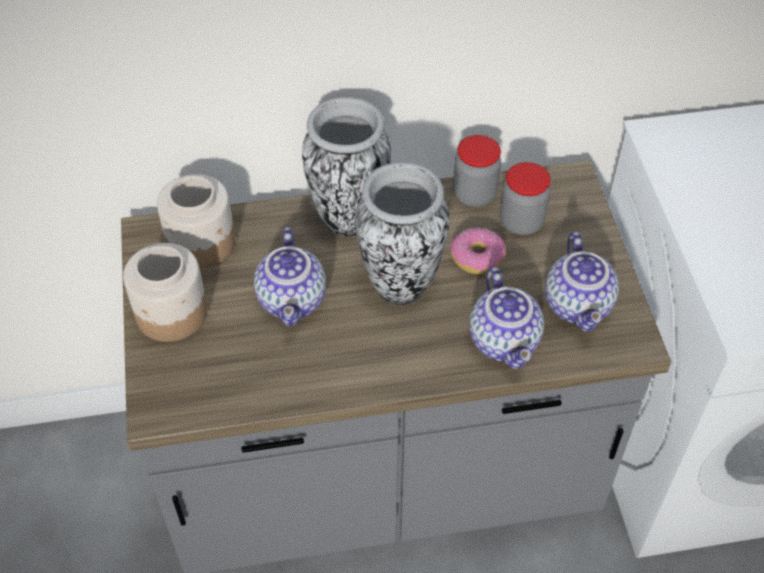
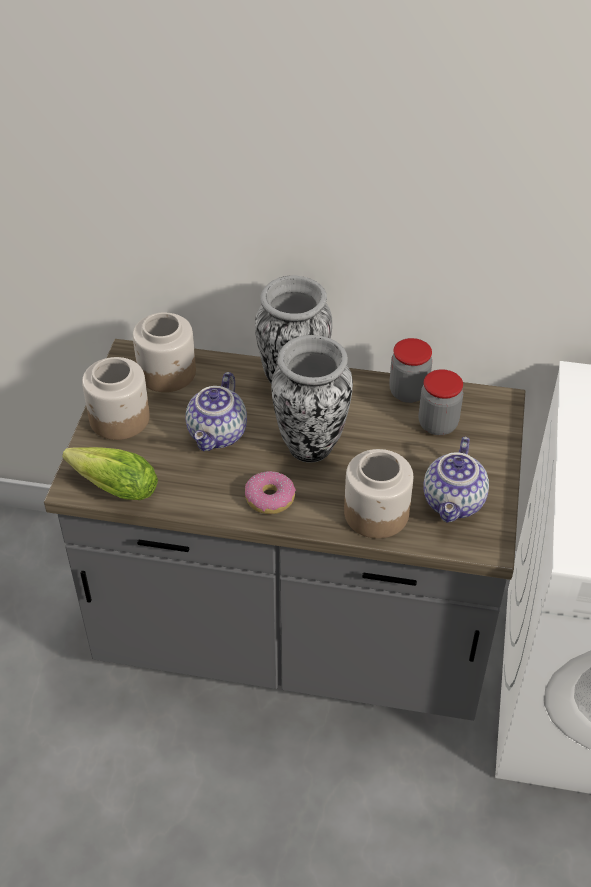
camera: 20 degrees right, 5 degrees down
donut [450,228,506,274] -> donut moved to [245,471,296,514]
teapot [469,267,544,369] -> jar [344,449,413,539]
none -> lettuce [62,447,158,500]

